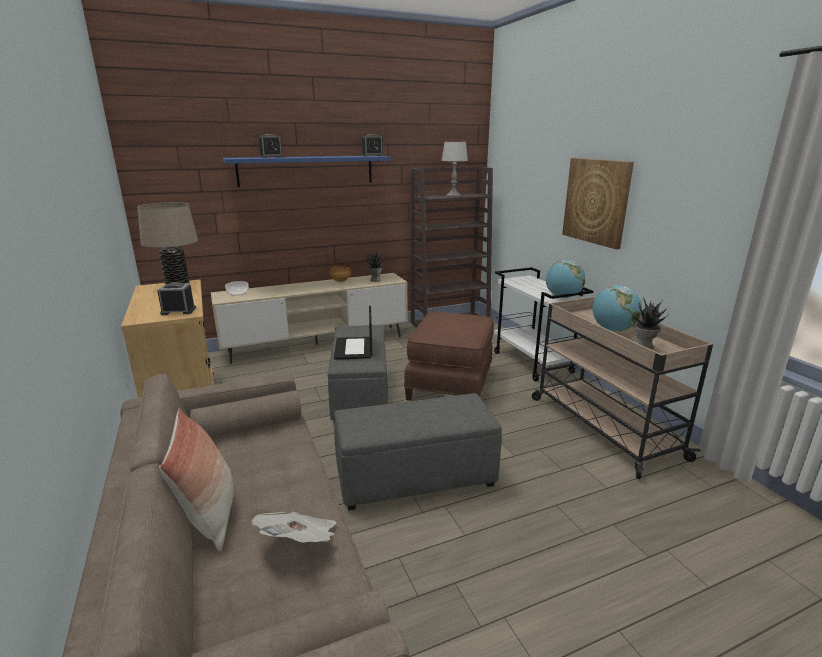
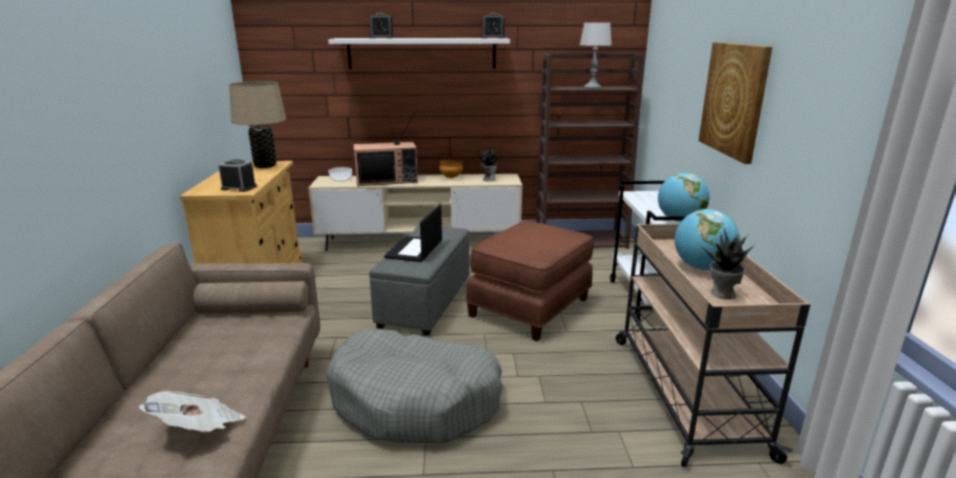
camera: 20 degrees right, 0 degrees up
pillow [159,408,233,551] -> none
blue shelf [223,156,391,187] -> white shelf [328,38,510,69]
grey ottoman [334,393,502,511] -> grey dog bed [326,329,503,443]
none -> television [354,109,418,186]

